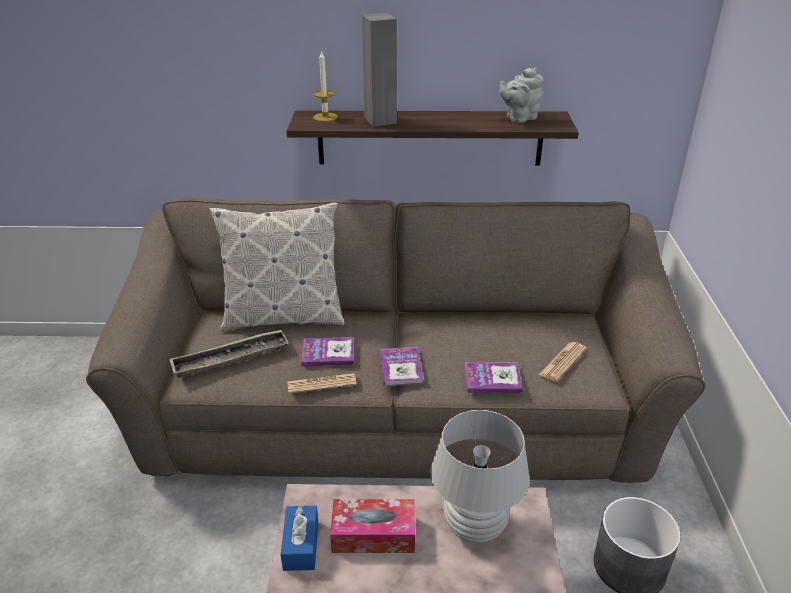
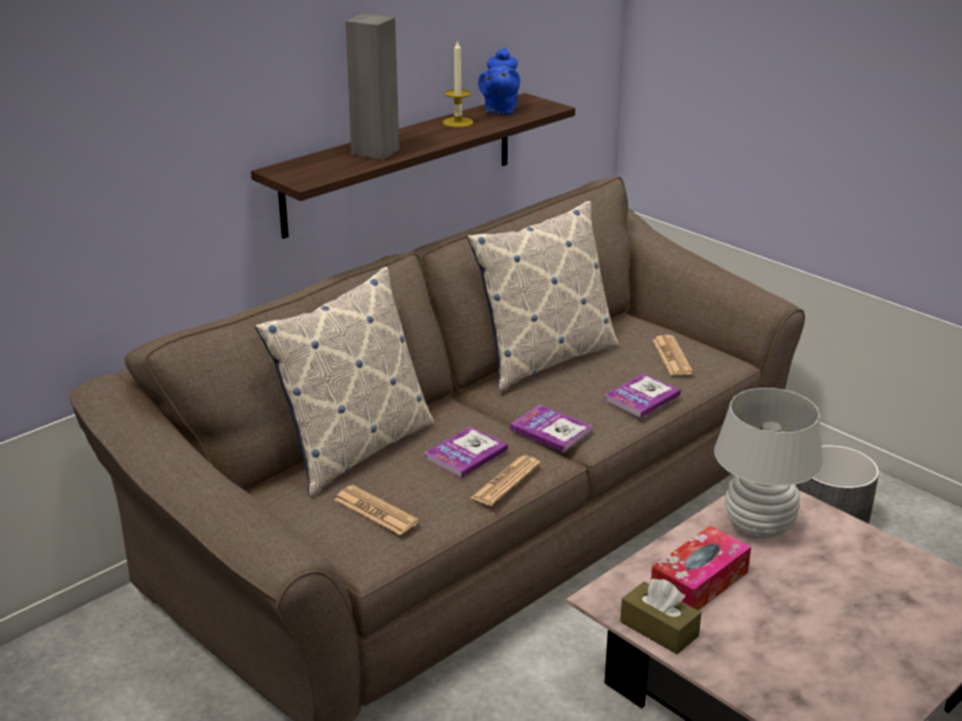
camera: 45 degrees left, 5 degrees down
tray [169,329,289,378] -> newspaper [335,485,419,535]
blue tissue box [281,506,318,571] -> brown tissue box [620,579,701,654]
candle [313,50,338,122] -> candle moved to [443,40,474,128]
grey teapot [499,68,543,123] -> blue teapot [478,48,520,115]
none -> pillow [467,201,619,391]

